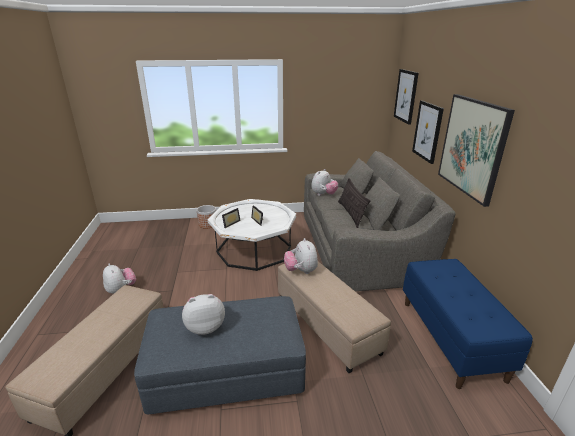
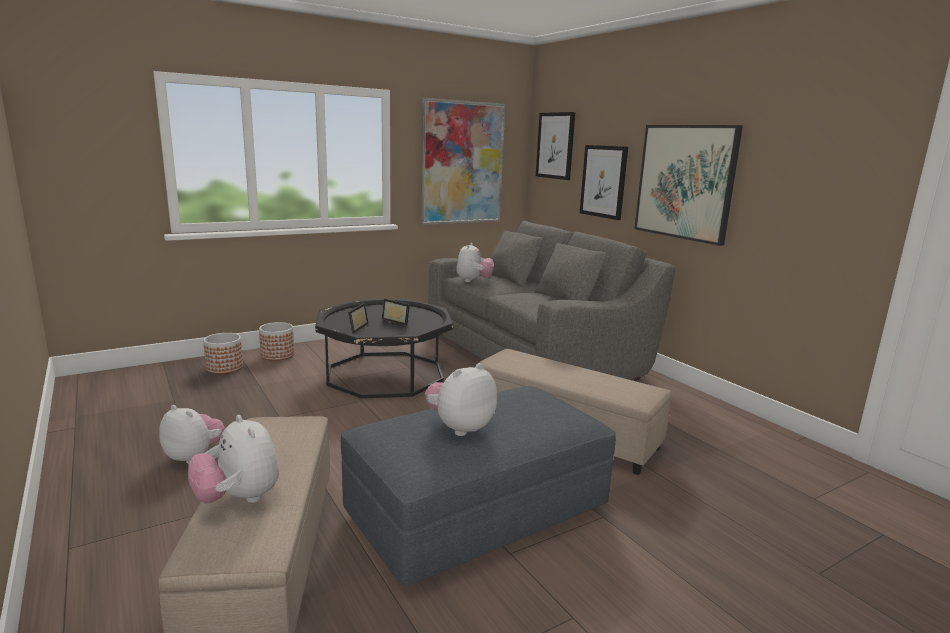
camera: 25 degrees left, 10 degrees down
white coffee table [208,199,296,271] -> black coffee table [315,299,453,399]
plush toy [284,238,318,274] -> plush toy moved to [188,415,279,504]
pillow [338,178,371,228] -> none
blue bench [403,259,533,389] -> none
none -> planter [203,333,243,374]
none -> picture [421,98,505,225]

